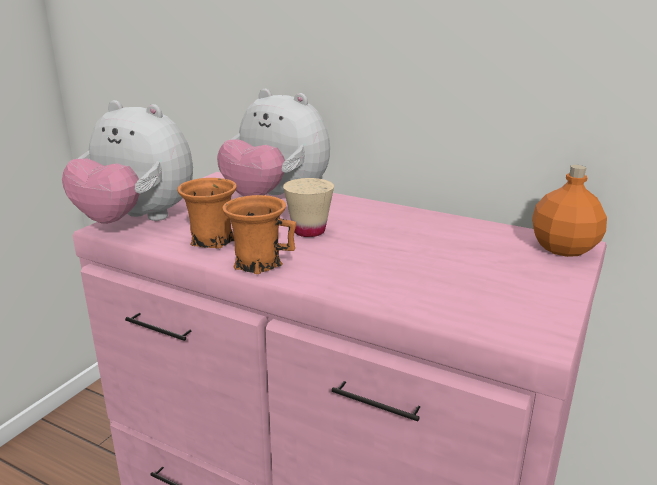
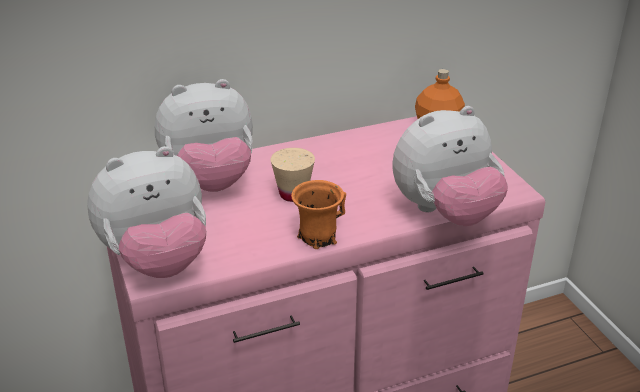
camera: 50 degrees left, 10 degrees up
orange mug [177,178,237,248] -> none
none -> plush toy [392,106,508,226]

